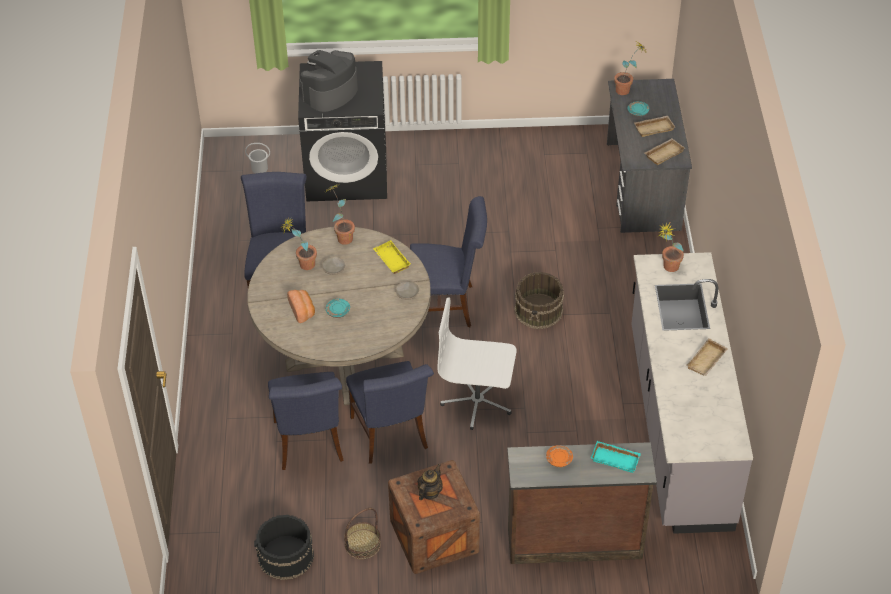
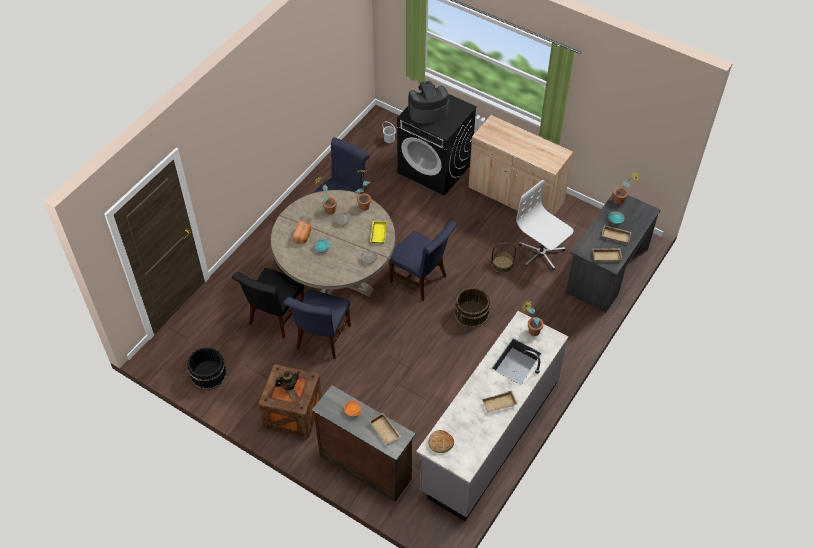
camera: 35 degrees right, 5 degrees up
blue chair [268,372,344,470] -> black chair [232,268,304,339]
basket [344,508,381,559] -> basket moved to [492,243,516,273]
white office chair [438,297,517,430] -> white office chair moved to [516,180,574,270]
turquoise tray [591,441,641,473] -> beige tray [370,413,401,445]
none -> bread [428,430,454,453]
none -> beige cabinet [469,115,573,215]

